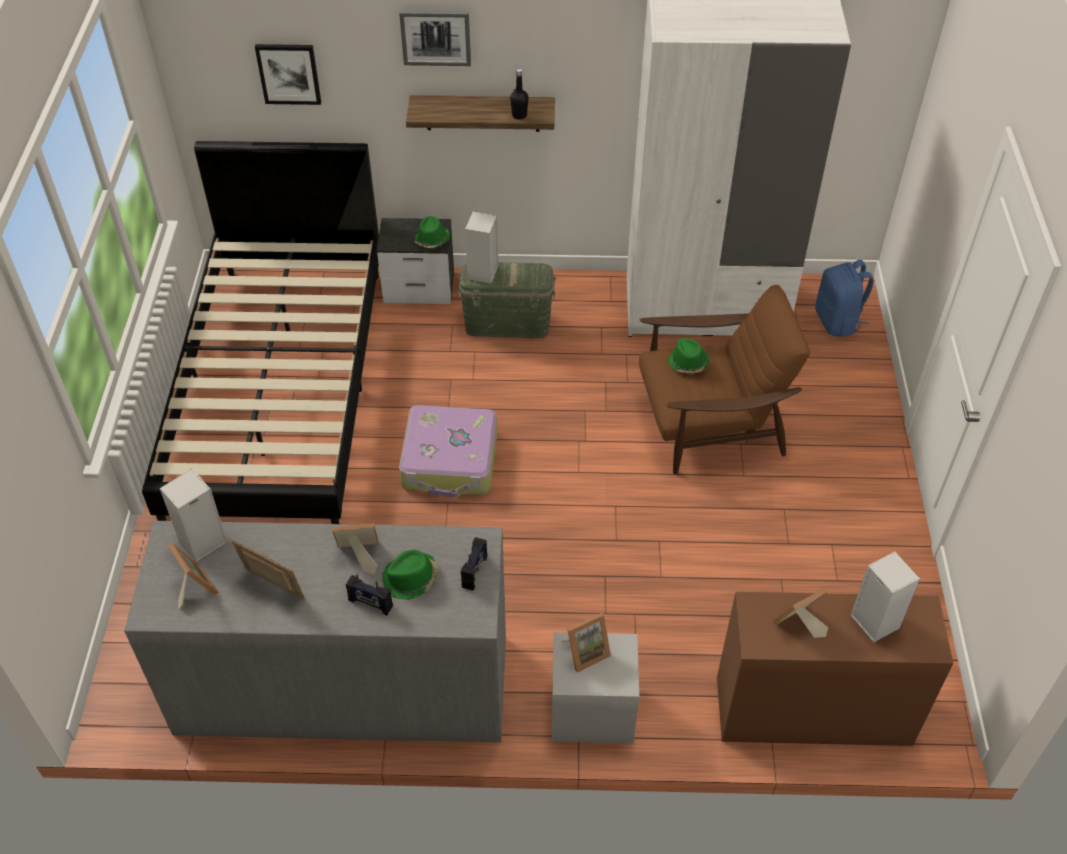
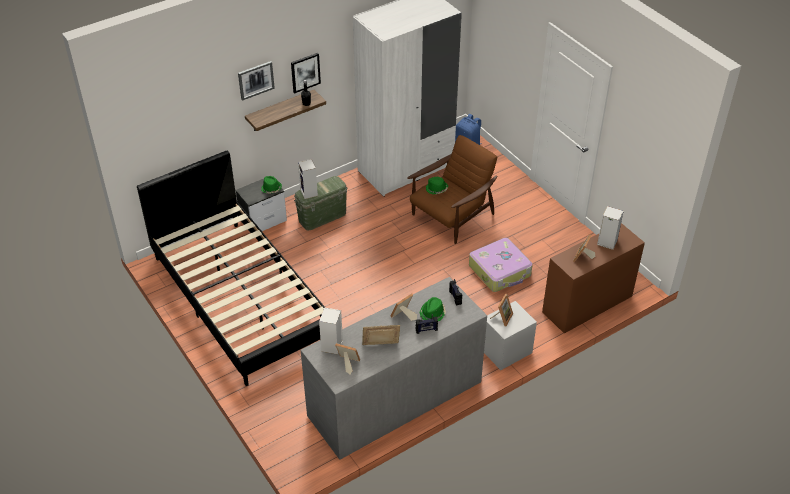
camera: 35 degrees left, 5 degrees down
picture [255,44,321,105] -> picture moved to [291,53,321,93]
suitcase [399,405,497,497] -> suitcase moved to [469,238,533,292]

